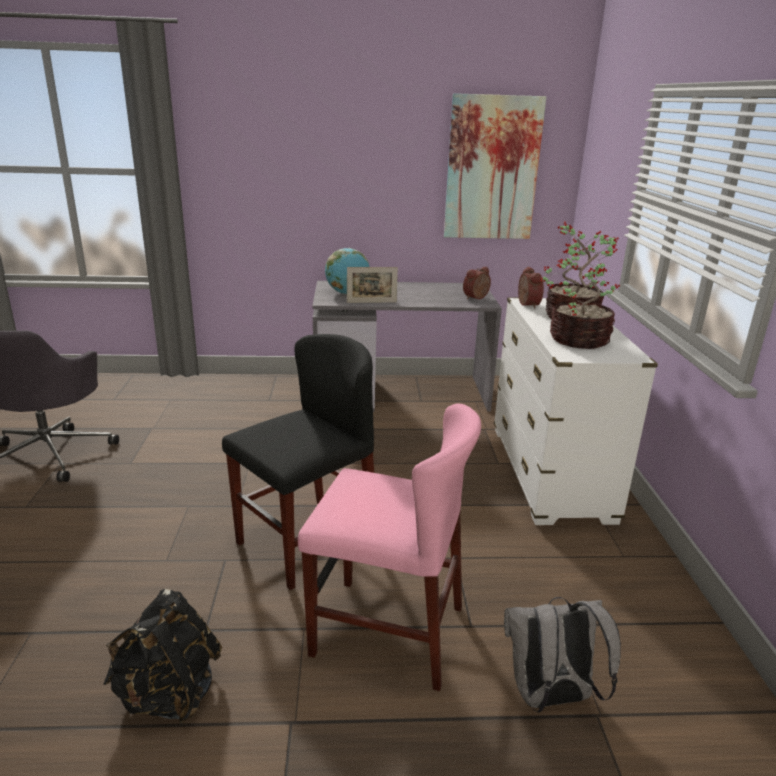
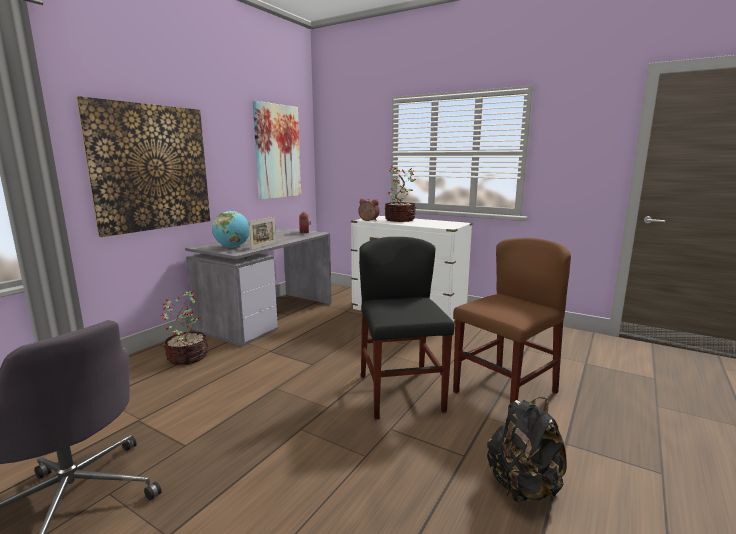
camera: 55 degrees left, 10 degrees down
pink chair [298,404,481,691] -> brown chair [453,238,571,403]
grey backpack [504,597,621,712] -> none
potted plant [550,237,620,349] -> potted plant moved to [161,291,208,365]
none -> picture [76,96,210,237]

